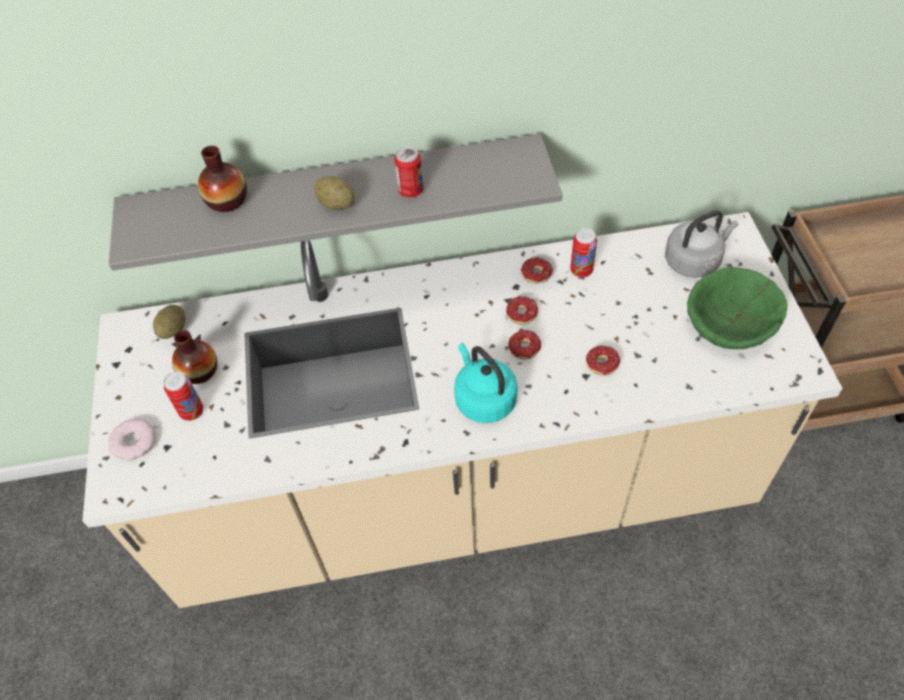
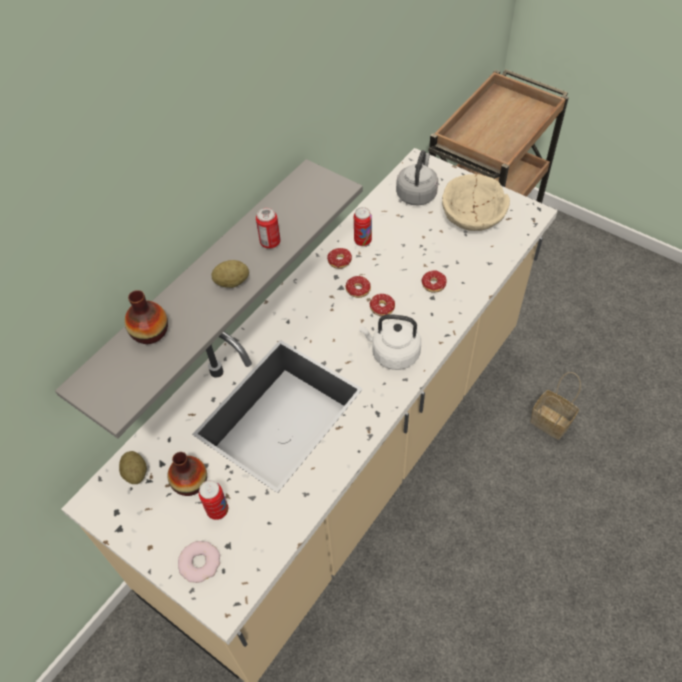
camera: 45 degrees left, 0 degrees up
turquoise kettle [454,343,518,423] -> white kettle [359,314,421,370]
green bowl [687,267,787,349] -> beige bowl [442,174,510,231]
none -> basket [530,372,581,440]

